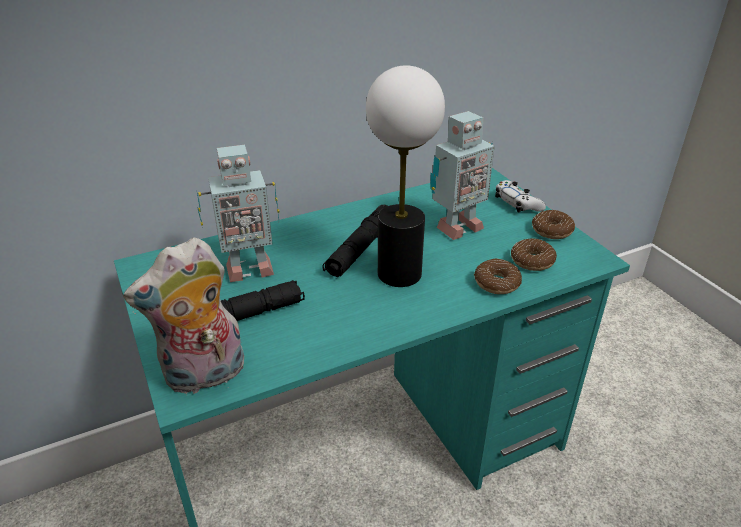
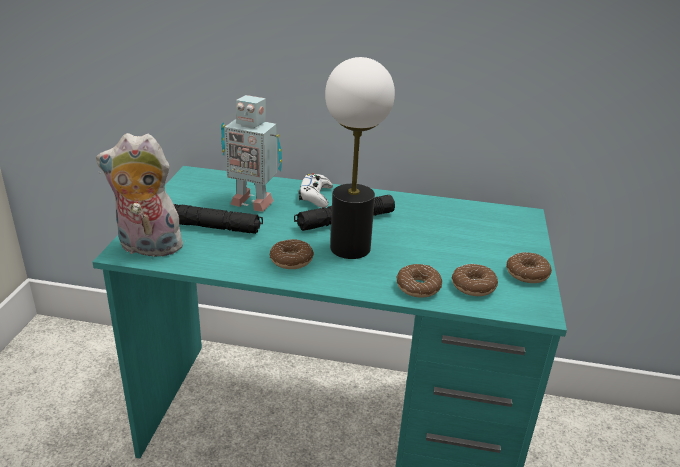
camera: 35 degrees right, 5 degrees down
toy robot [430,111,495,240] -> none
white game controller [495,180,546,212] -> white game controller moved to [299,173,333,208]
none -> donut [270,239,314,269]

